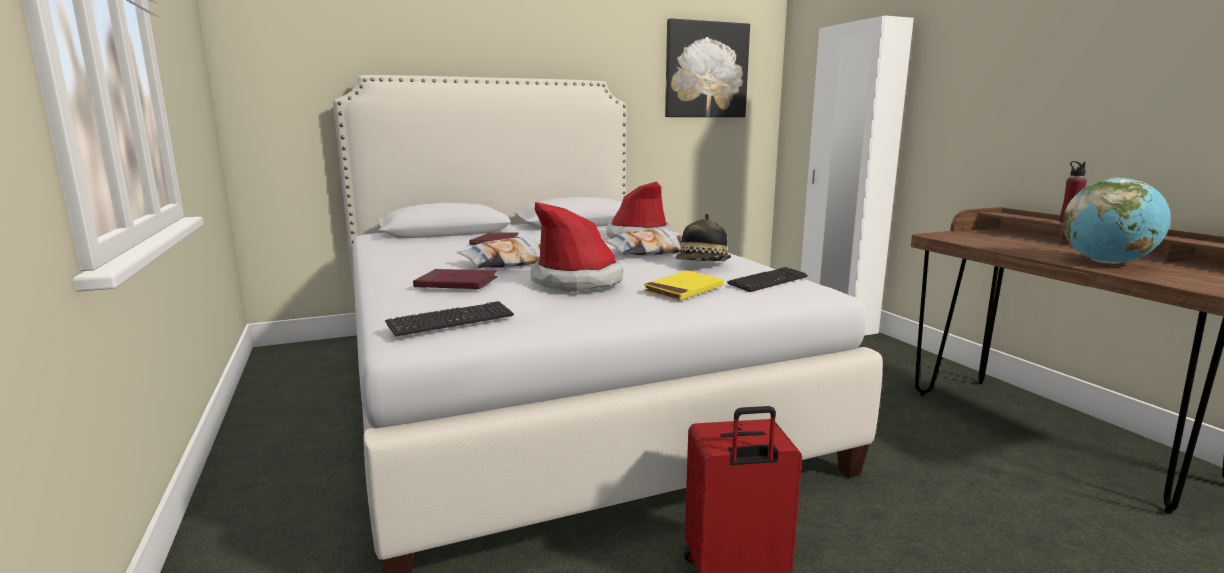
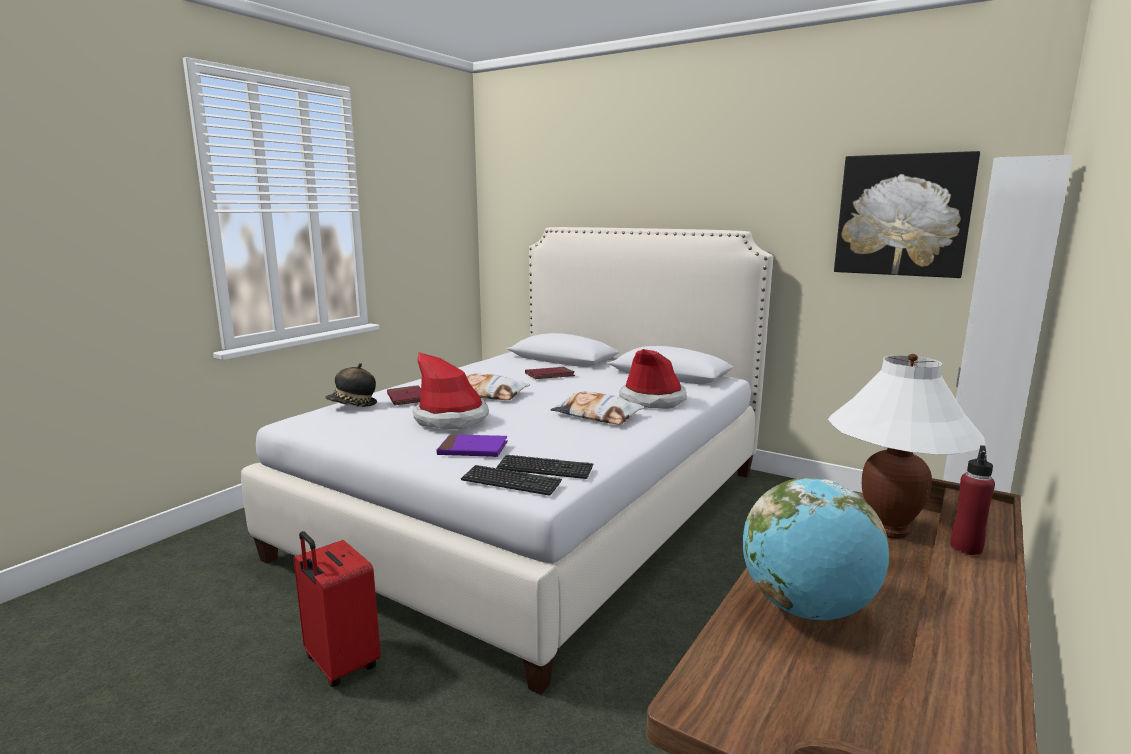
camera: 55 degrees right, 0 degrees up
keyboard [385,301,514,337] -> keyboard moved to [461,465,562,496]
yellow book [643,270,724,301] -> purple book [437,434,508,457]
hat [676,214,731,261] -> hat moved to [325,363,377,407]
none -> white table lamp [828,354,985,539]

